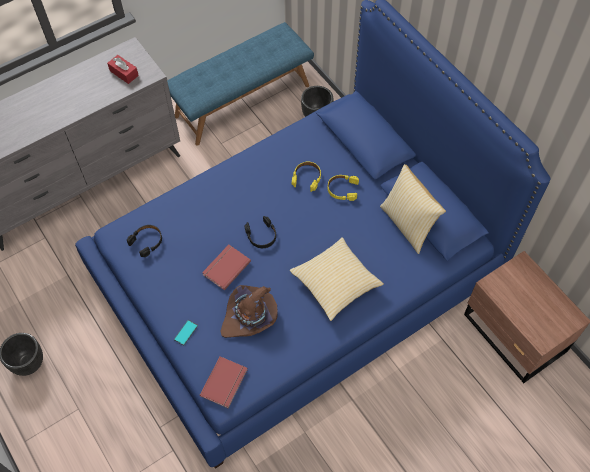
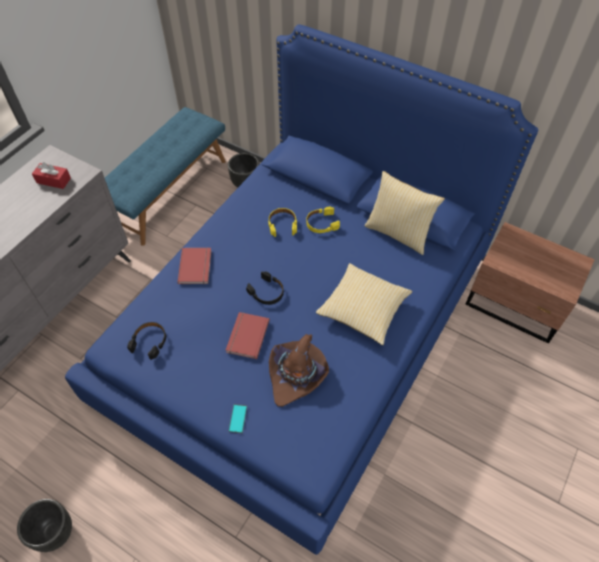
camera: 25 degrees left, 5 degrees down
red book [200,356,248,408] -> red book moved to [177,247,212,284]

